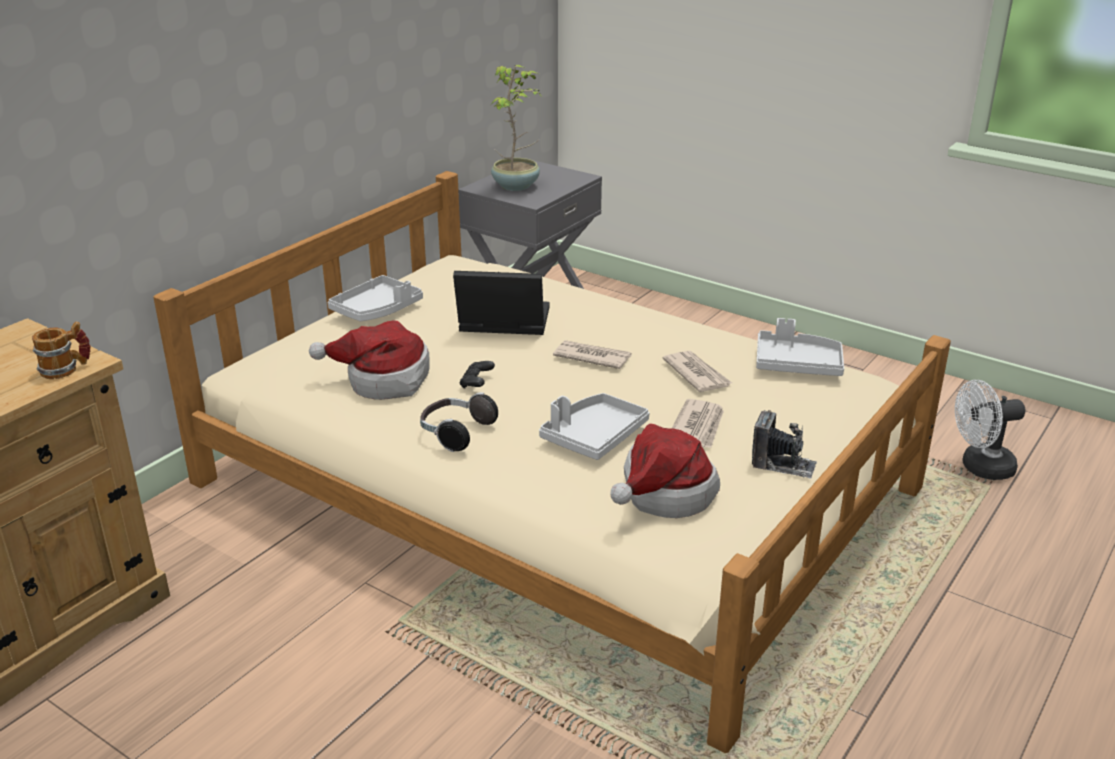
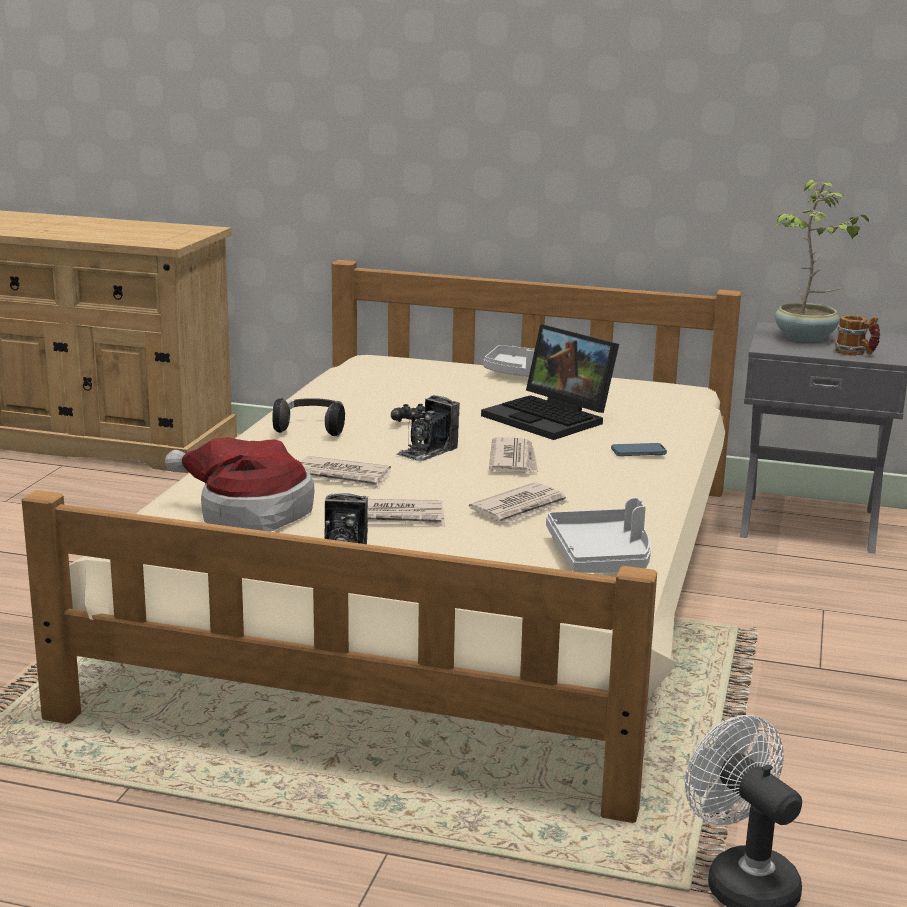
camera: 70 degrees right, 10 degrees down
mug [32,321,91,379] -> mug moved to [835,315,880,355]
hat [309,320,430,400] -> none
laptop [453,271,549,335] -> laptop turned 150 degrees clockwise [481,324,619,440]
grey tray [539,393,650,460] -> newspaper [301,456,391,489]
none -> camera [395,395,460,462]
none -> phone [611,443,667,456]

